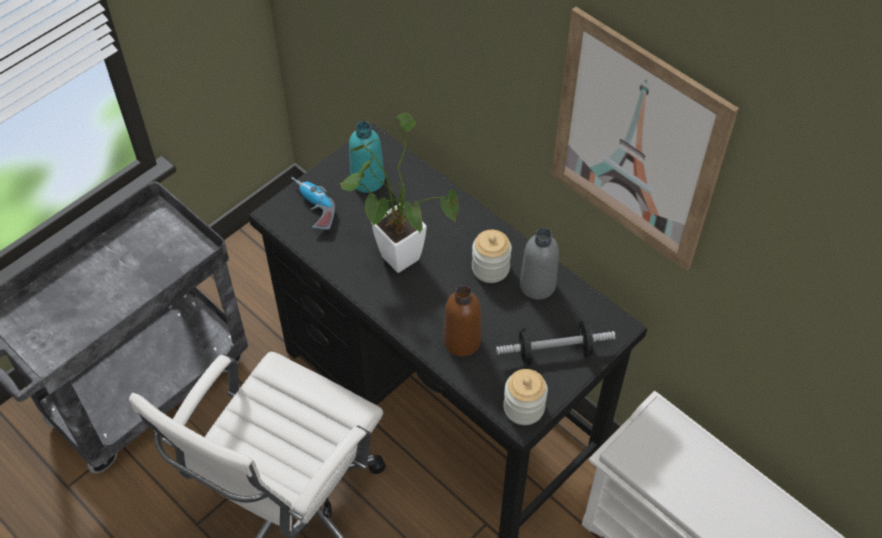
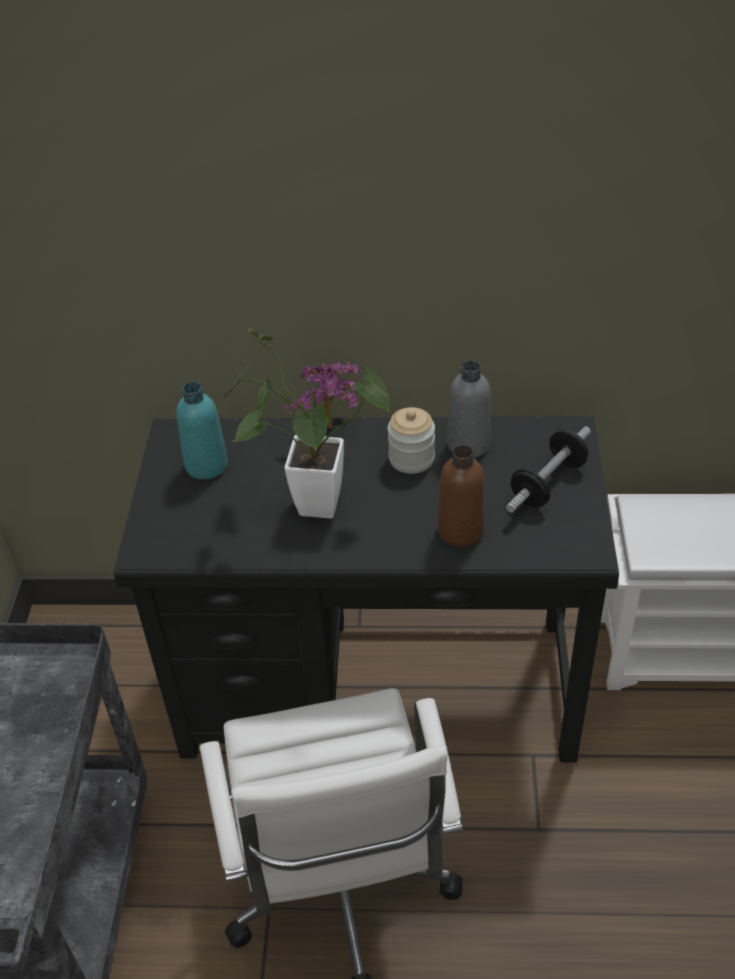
camera: 40 degrees left, 10 degrees down
power drill [291,177,335,230] -> none
jar [503,369,548,425] -> none
picture [552,7,739,271] -> none
none -> potted plant [284,361,359,429]

